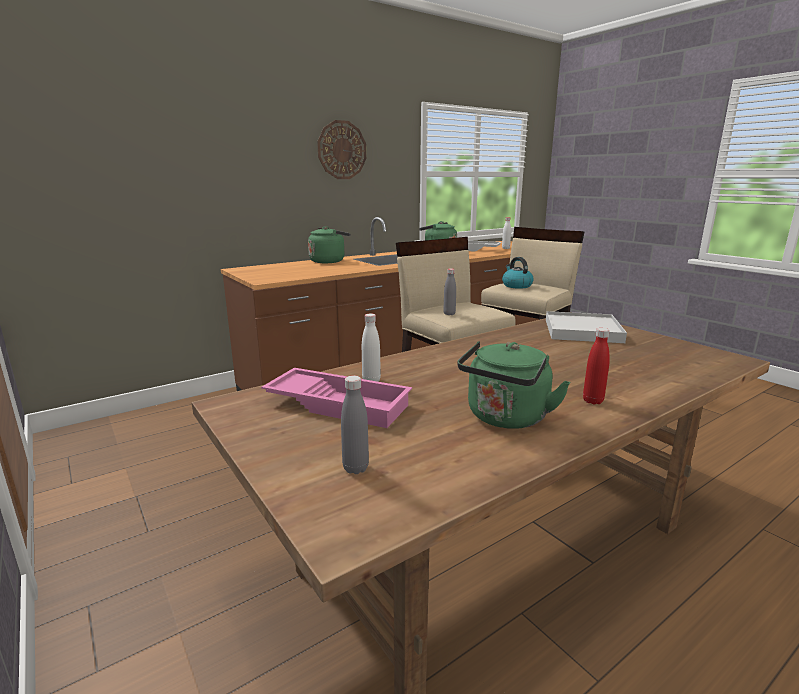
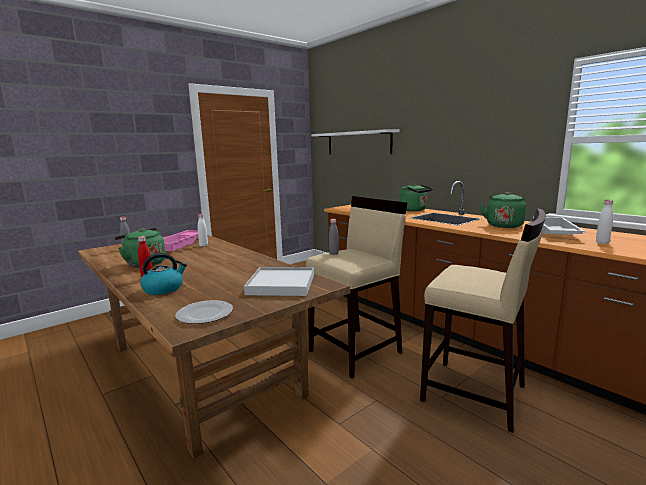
camera: 85 degrees right, 5 degrees down
wall clock [317,120,366,179] -> none
kettle [502,257,533,289] -> kettle moved to [140,253,187,295]
none -> plate [175,300,233,324]
none -> white shelf [311,129,400,154]

